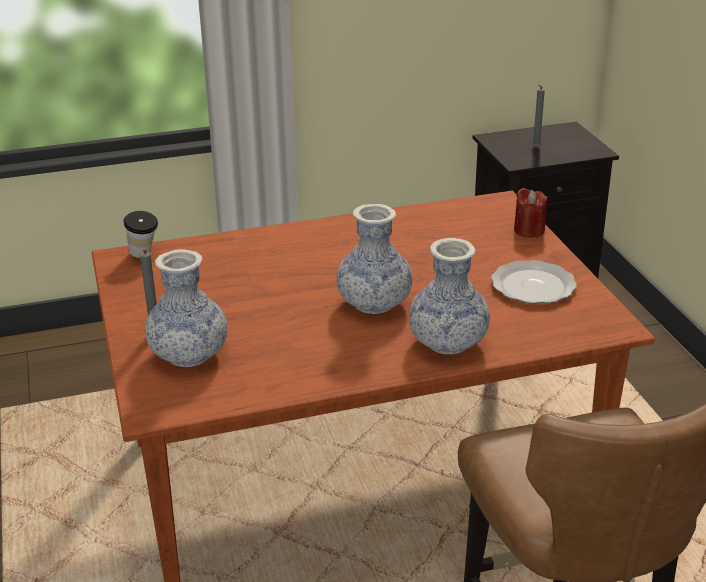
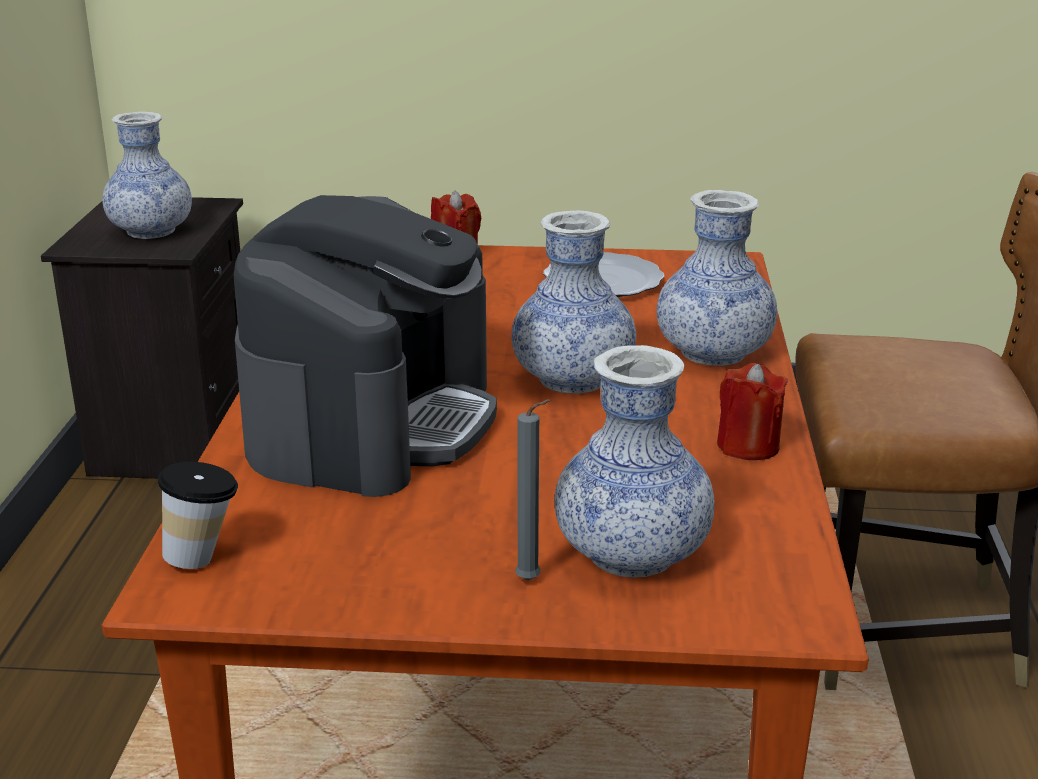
camera: 70 degrees left, 5 degrees down
grey candle [532,85,545,148] -> vase [102,112,192,239]
none -> coffee machine [234,195,497,497]
none -> red candle [717,363,788,460]

